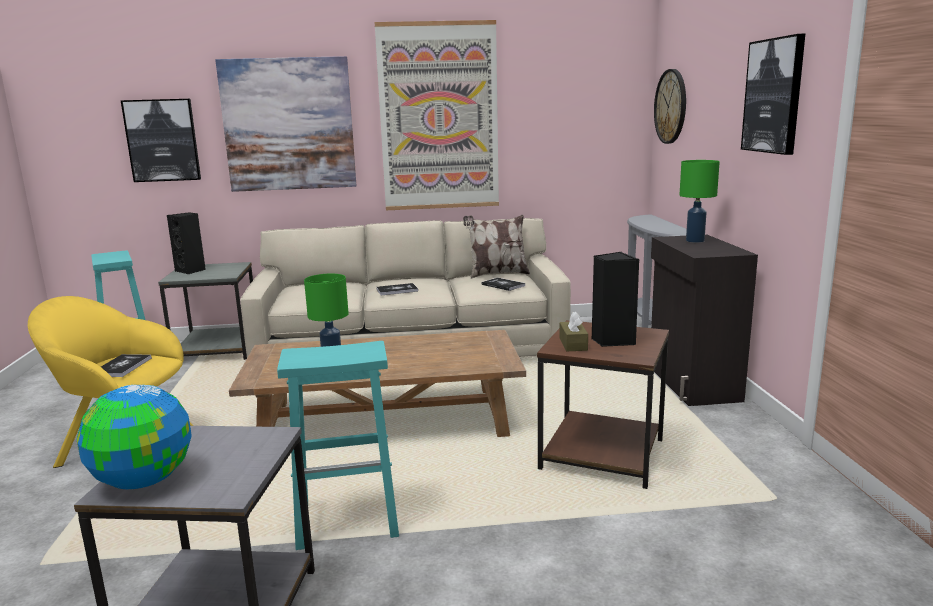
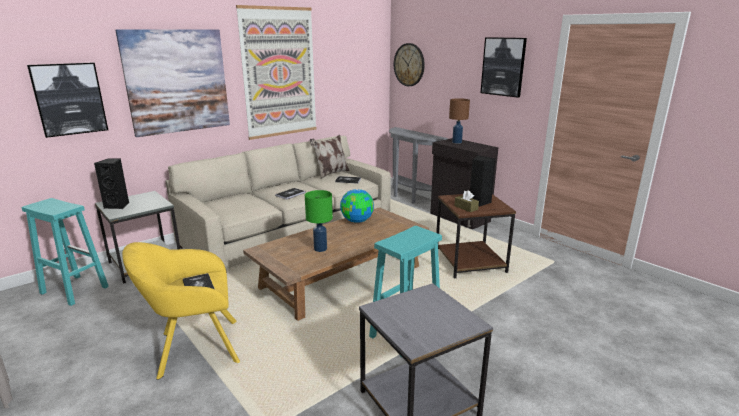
camera: 35 degrees left, 5 degrees up
globe [77,385,192,489] -> globe moved to [340,189,374,223]
green table lamp [679,160,720,243] -> brown table lamp [449,98,470,144]

